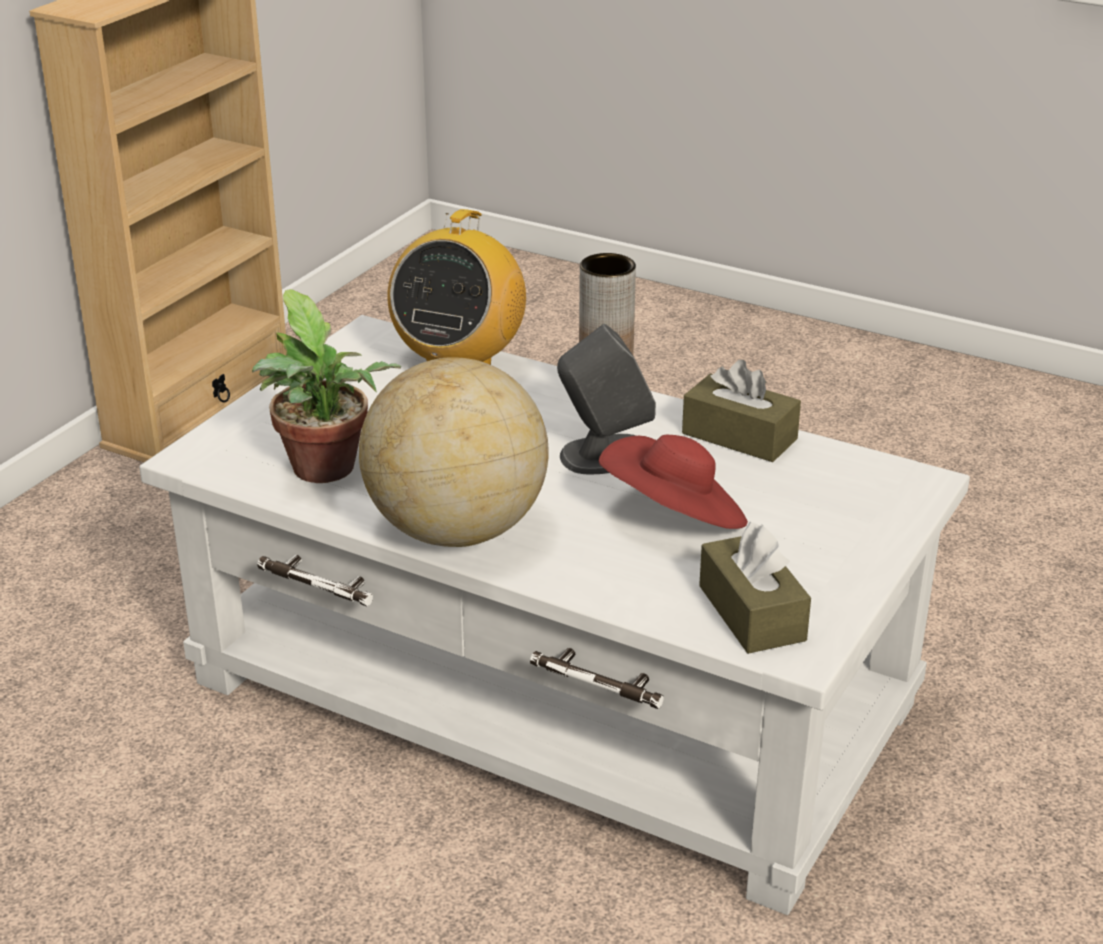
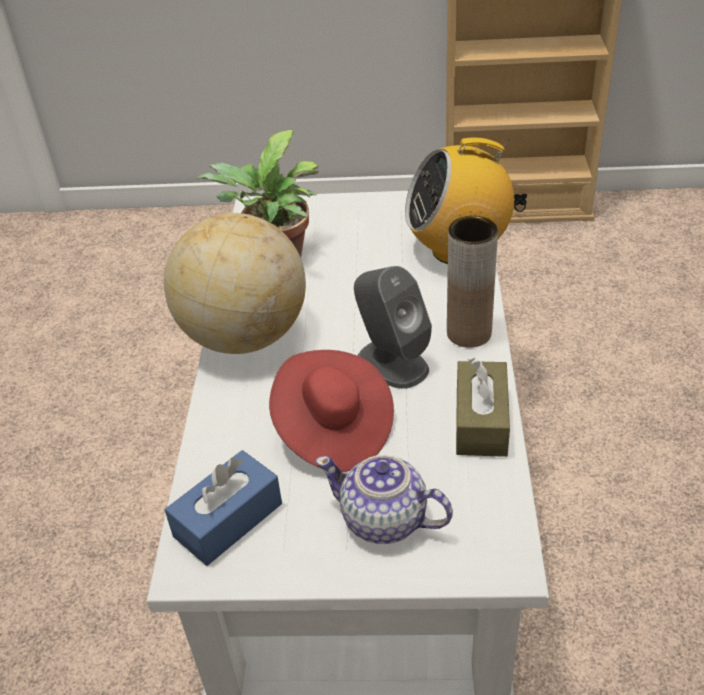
camera: 65 degrees right, 10 degrees up
brown tissue box [699,522,811,654] -> blue tissue box [165,450,282,566]
none -> teapot [315,455,453,544]

